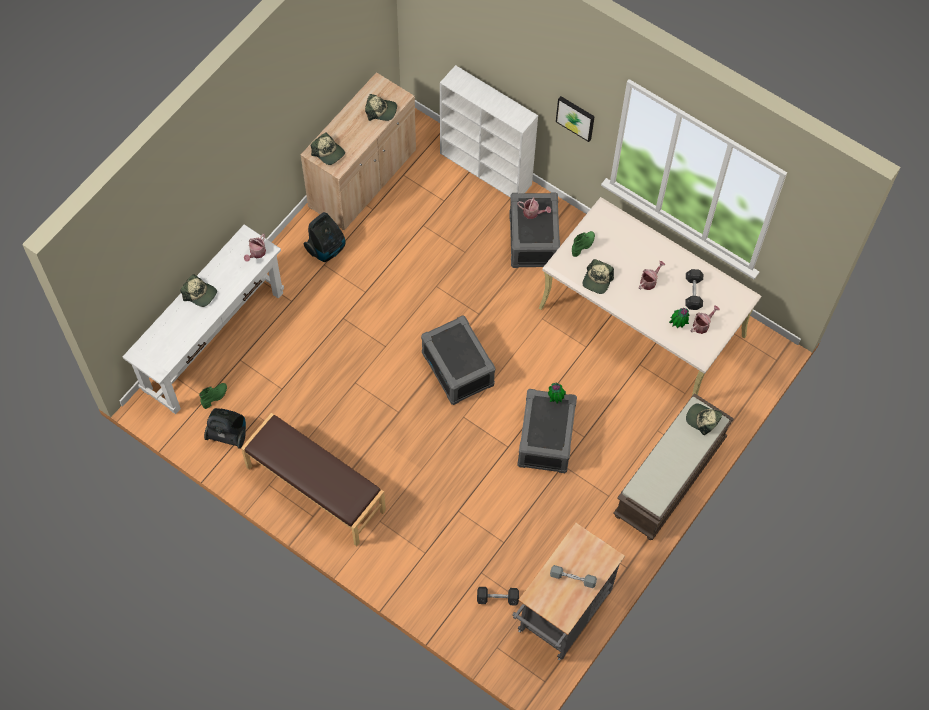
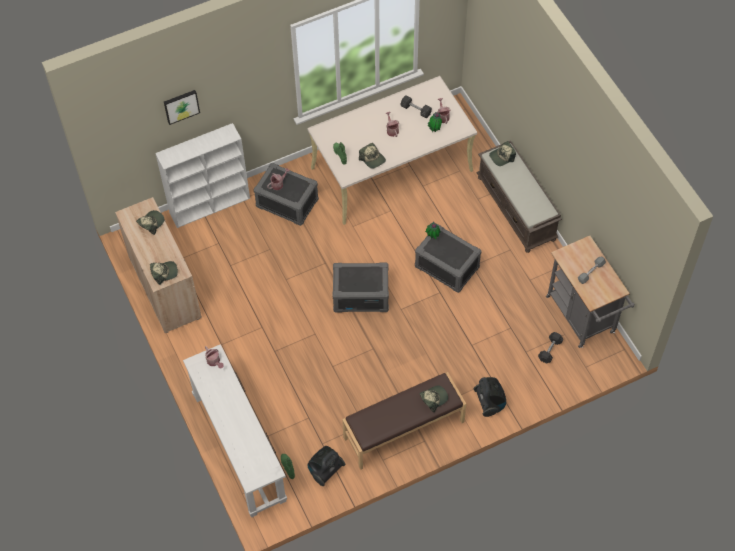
camera: 60 degrees left, 5 degrees down
cap [180,274,217,307] -> cap moved to [419,385,448,412]
vacuum cleaner [304,212,346,262] -> vacuum cleaner moved to [474,377,506,417]
picture [556,96,595,142] -> picture moved to [164,90,200,125]

